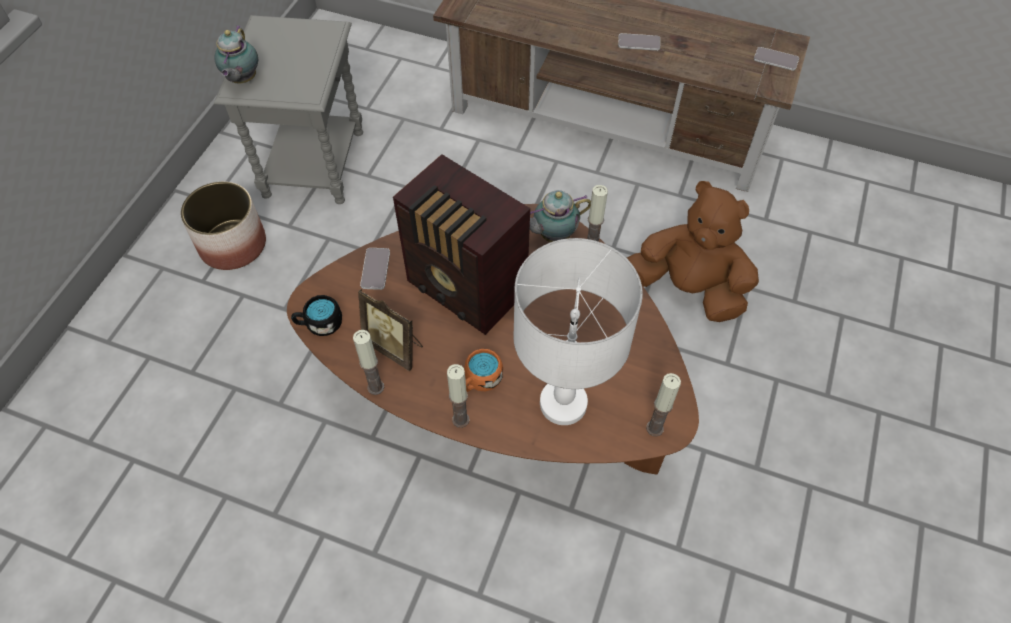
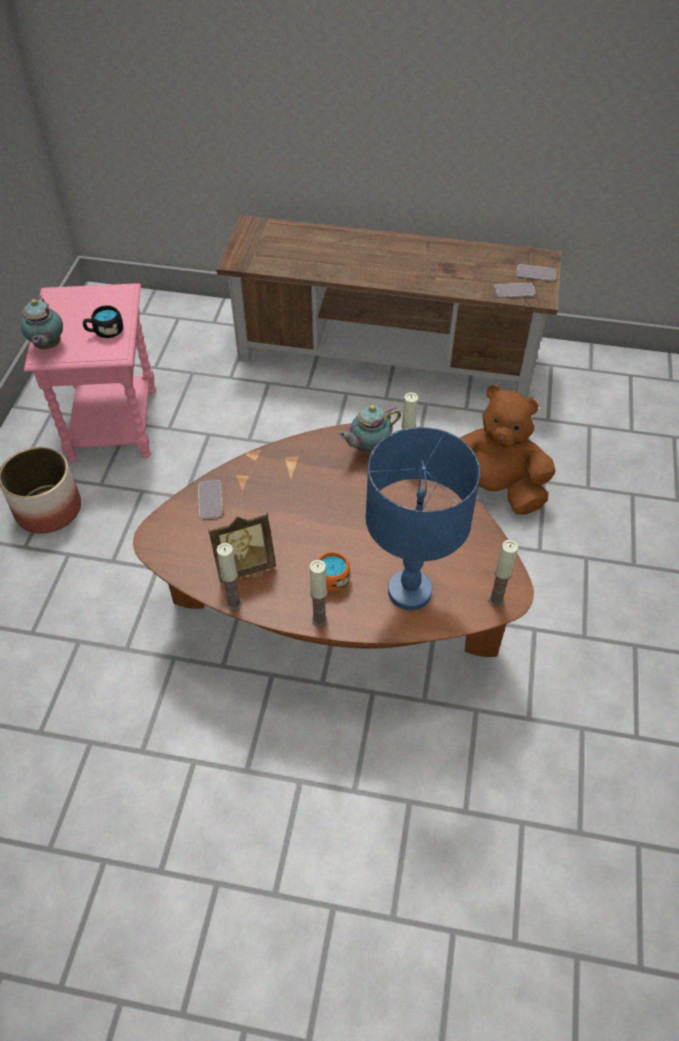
camera: 10 degrees left, 5 degrees down
grey side table [214,15,363,204] -> pink side table [24,283,156,462]
black mug [291,295,342,336] -> black mug moved to [83,305,123,338]
picture frame [358,289,423,371] -> picture frame turned 45 degrees counterclockwise [208,513,276,583]
radio [393,154,530,335] -> none
white table lamp [513,238,643,425] -> blue table lamp [366,427,481,610]
phone [618,33,660,51] -> phone moved to [494,283,536,298]

